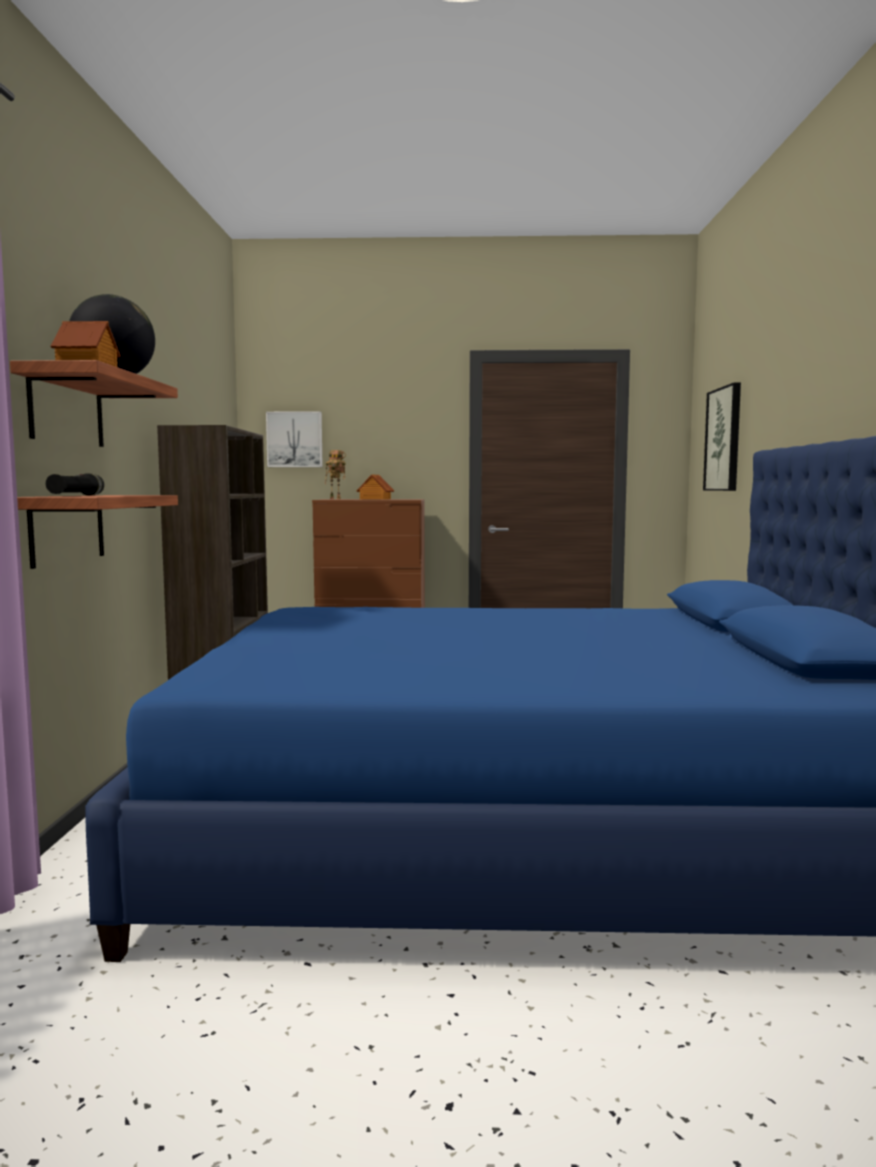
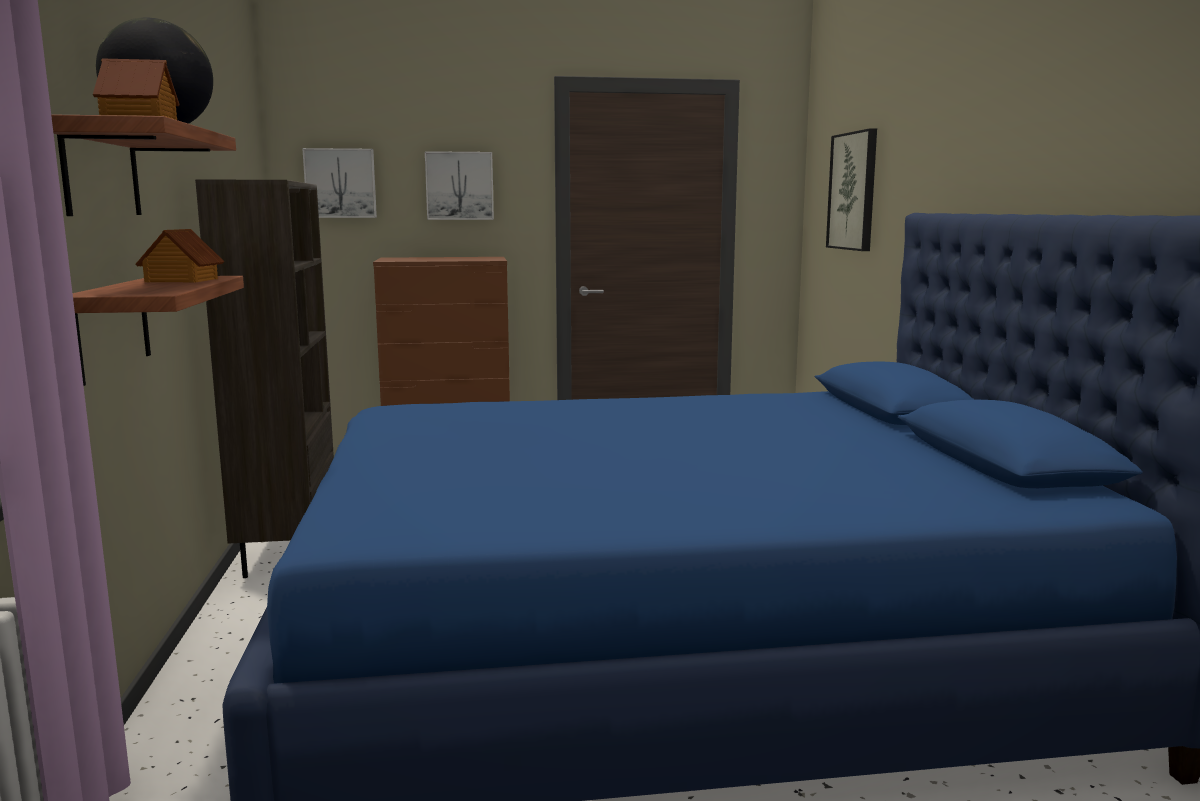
camera: 10 degrees left, 5 degrees up
black flashlight [46,473,104,496] -> none
toy robot [325,450,346,499] -> none
toy house [357,474,394,500] -> toy house moved to [135,229,225,283]
none -> picture [425,151,494,220]

